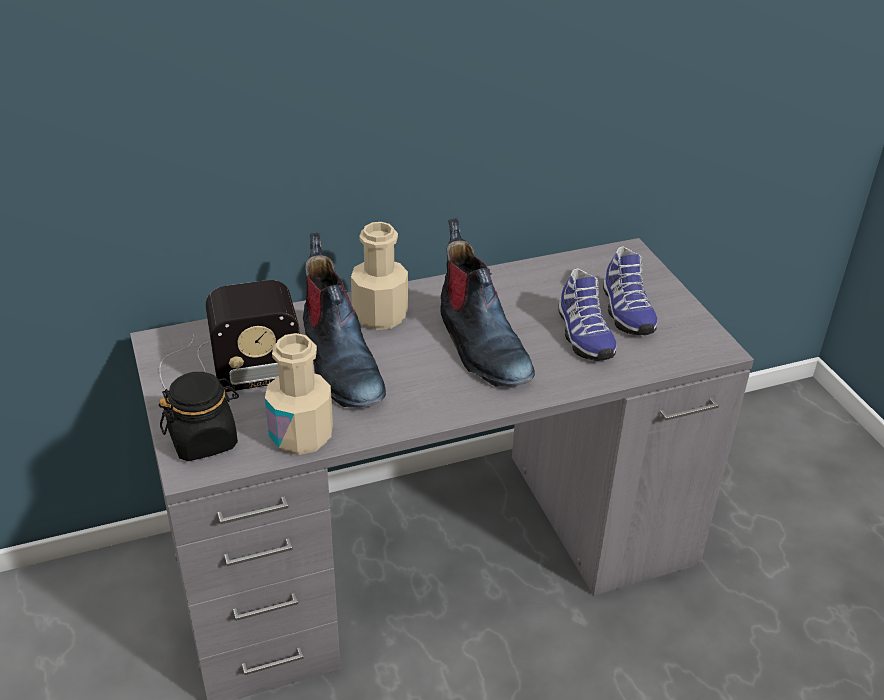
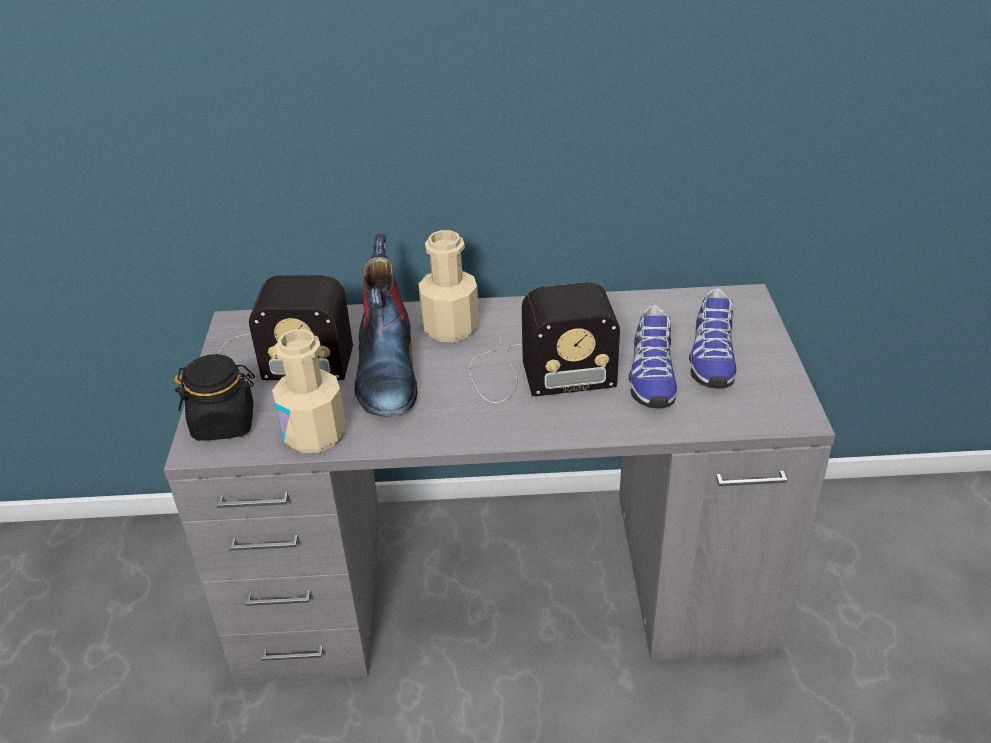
camera: 20 degrees right, 0 degrees up
boot [440,219,535,387] -> radio [469,282,620,403]

